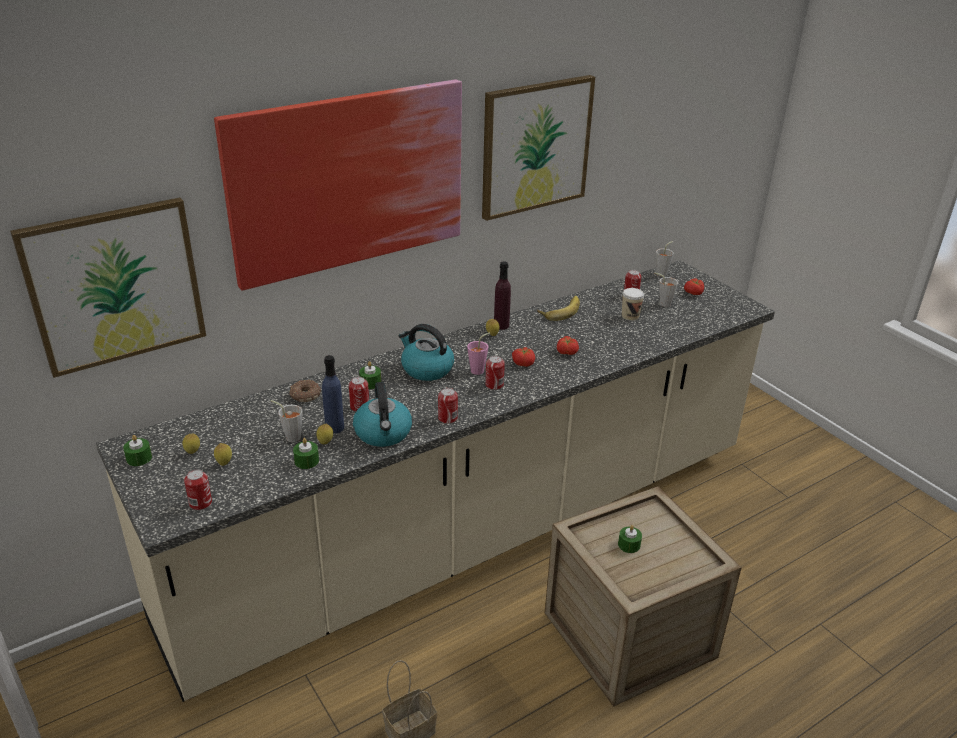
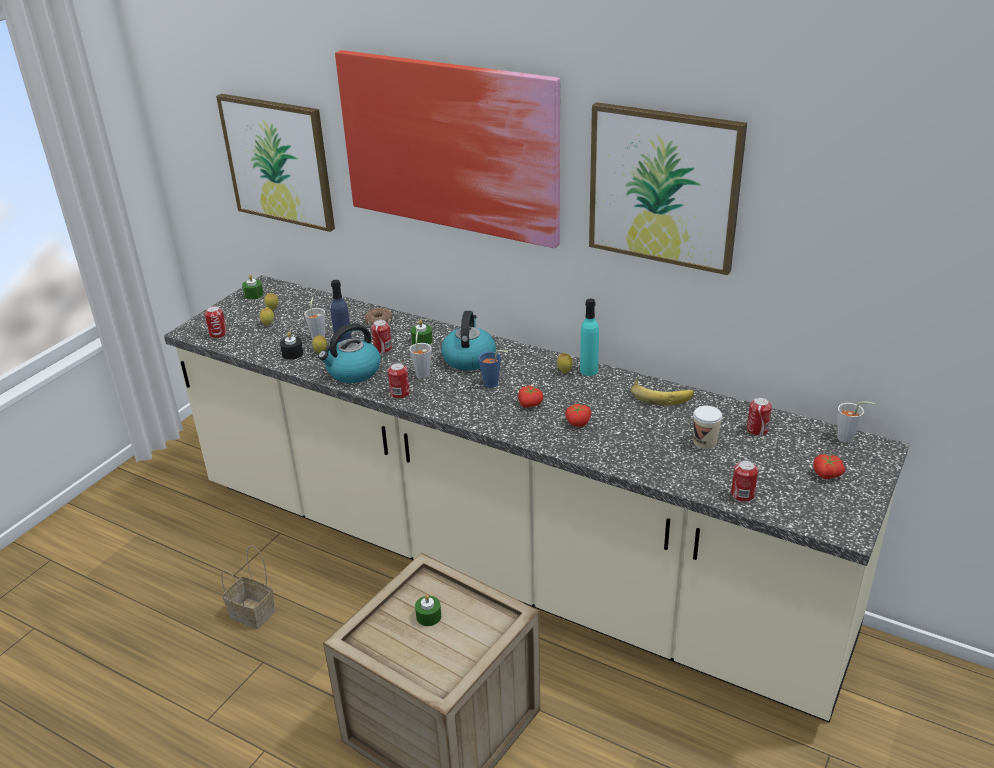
camera: 65 degrees right, 0 degrees up
green candle [293,438,319,469] -> black candle [280,332,303,360]
pink cup [467,332,490,375] -> blue cup [479,350,508,388]
can [485,356,505,390] -> can moved to [731,460,758,502]
purple bottle [494,262,511,330] -> turquoise bottle [580,299,599,376]
grey cup [654,272,678,307] -> grey cup moved to [409,332,432,379]

